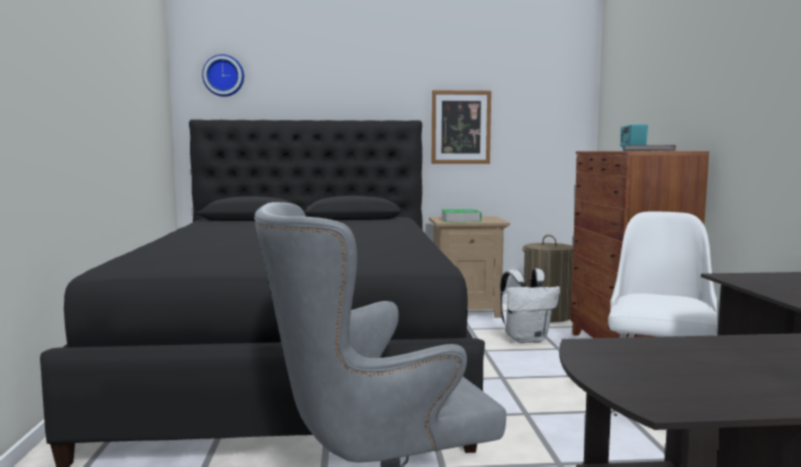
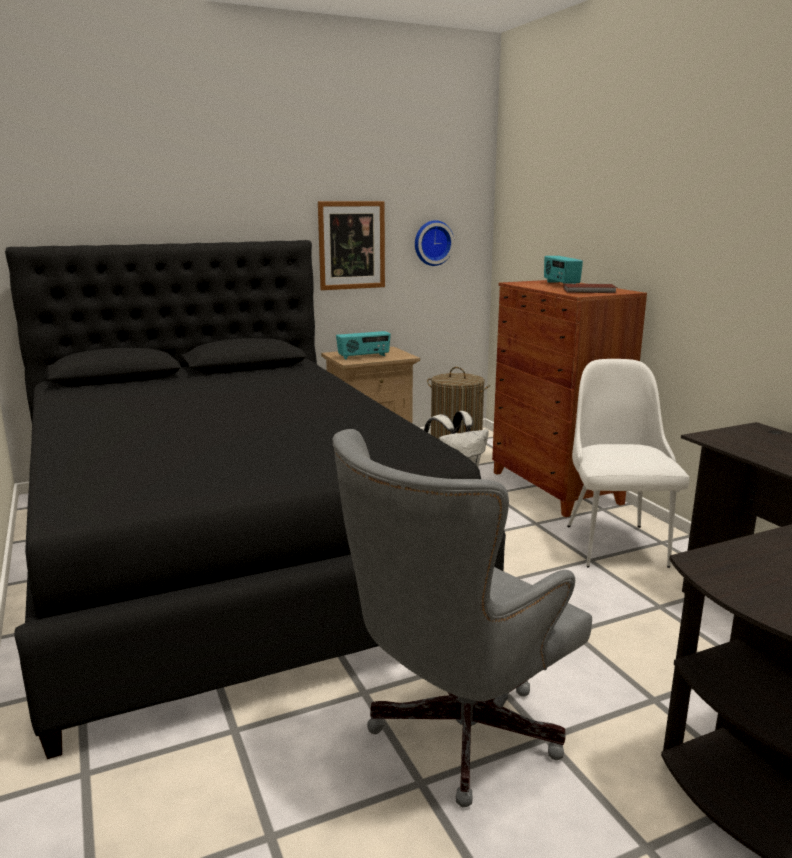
camera: 20 degrees left, 10 degrees up
wall clock [202,54,244,97] -> wall clock moved to [415,220,454,266]
book [441,209,482,222] -> radio [336,331,391,360]

